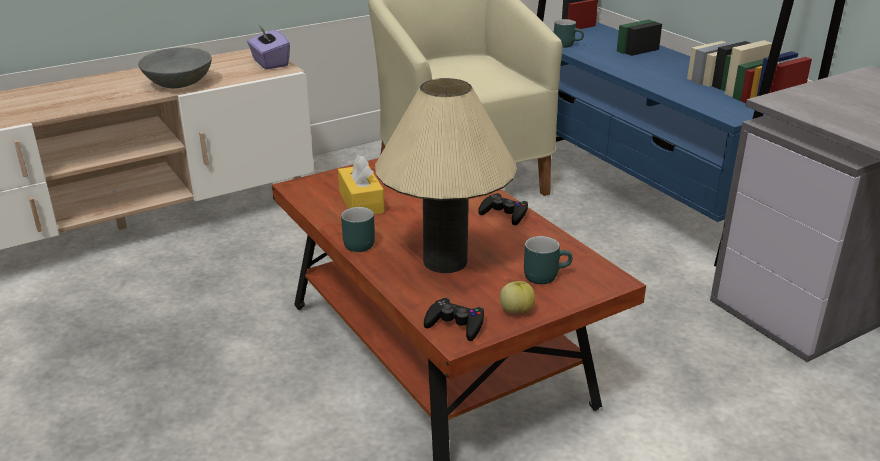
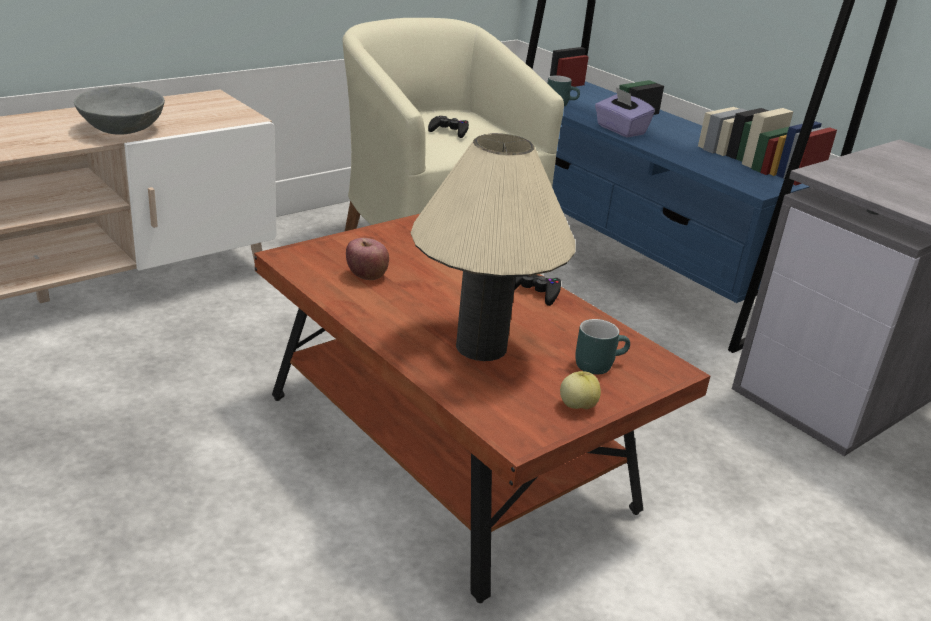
camera: 10 degrees left, 0 degrees up
purple tissue box [247,25,290,69] -> purple tissue box moved to [595,87,655,138]
yellow tissue box [338,155,385,215] -> apple [346,238,389,280]
turquoise mug [341,207,375,252] -> none
black game controller [424,298,484,341] -> black game controller moved to [428,116,469,138]

